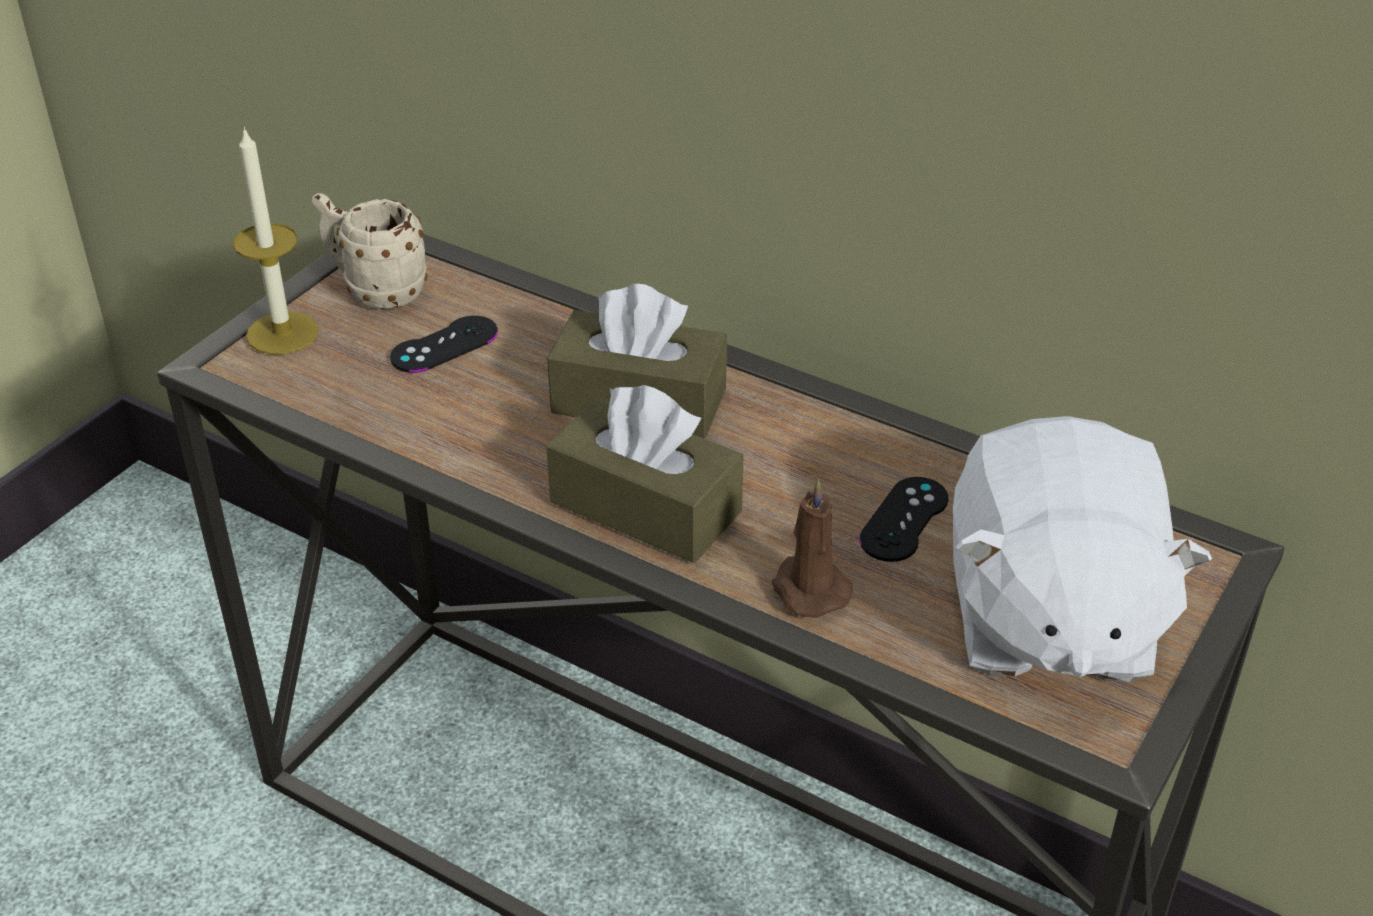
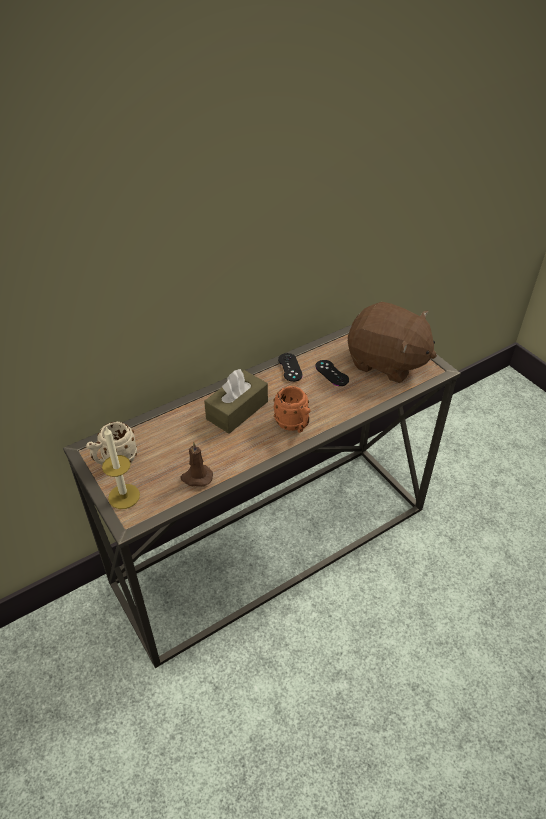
camera: 65 degrees left, 5 degrees up
black game controller [390,316,498,373] -> black game controller moved to [278,353,303,382]
brown tissue box [546,385,743,563] -> orange mug [273,386,311,433]
brown candle [772,479,853,618] -> brown candle moved to [180,442,213,486]
white plush toy [953,416,1212,682] -> brown plush toy [348,302,437,383]

